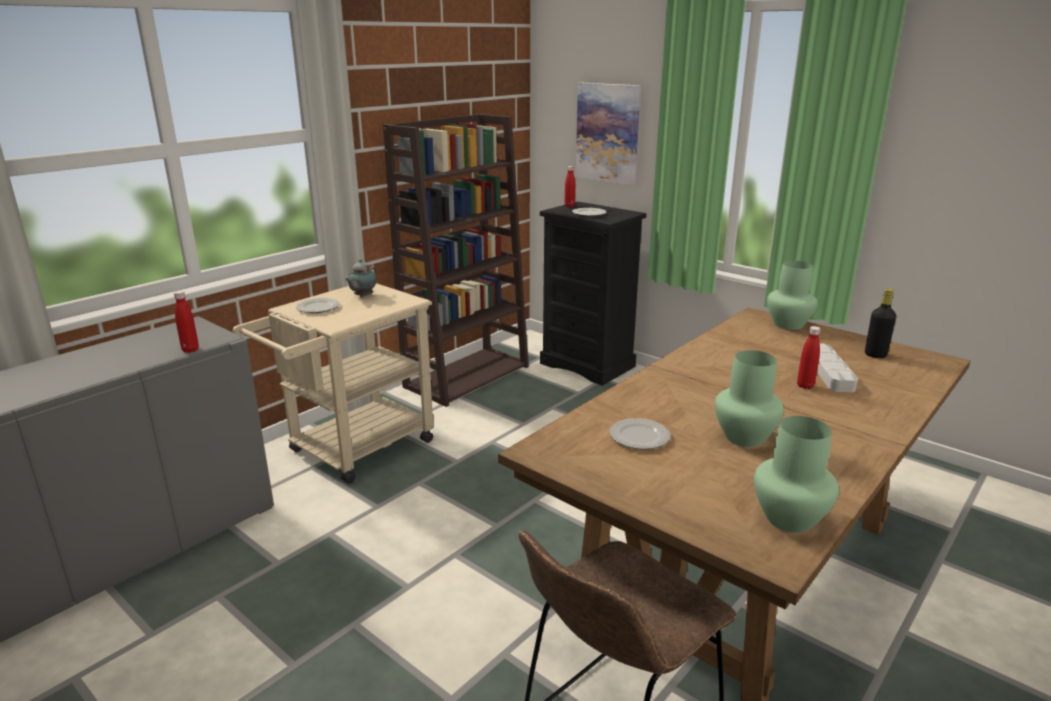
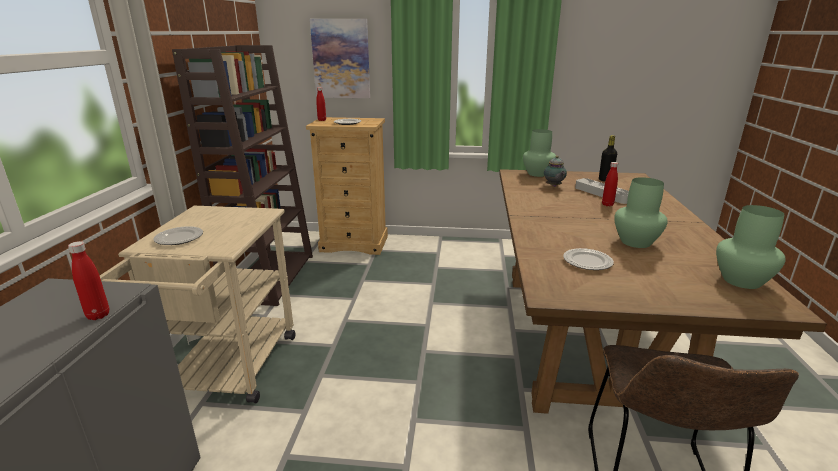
camera: 35 degrees left, 0 degrees up
teapot [345,259,376,298] -> teapot moved to [544,156,567,187]
black dresser [540,201,646,386] -> beige dresser [306,117,388,255]

